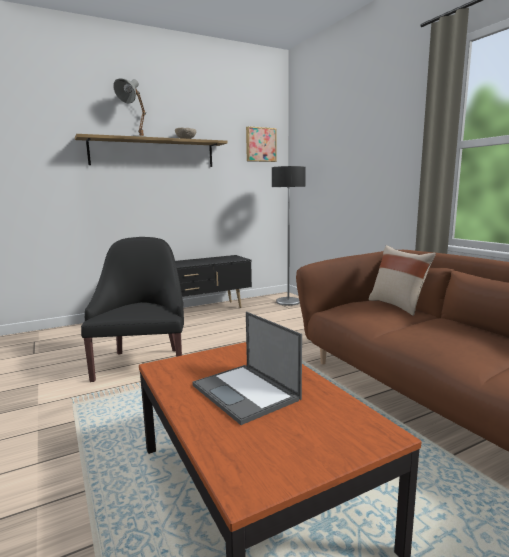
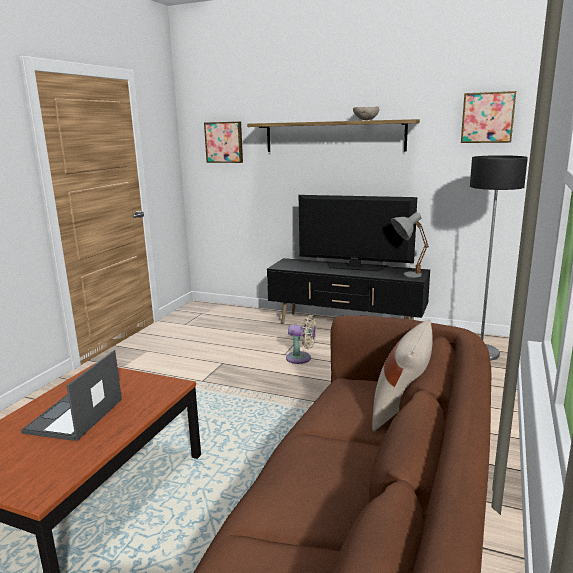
camera: 50 degrees right, 5 degrees up
black armchair [81,237,184,382] -> none
grey table lamp [113,78,146,137] -> grey table lamp moved to [391,212,429,278]
none -> picture [204,122,243,163]
none -> beige fan [286,315,316,364]
none -> television [299,195,417,271]

